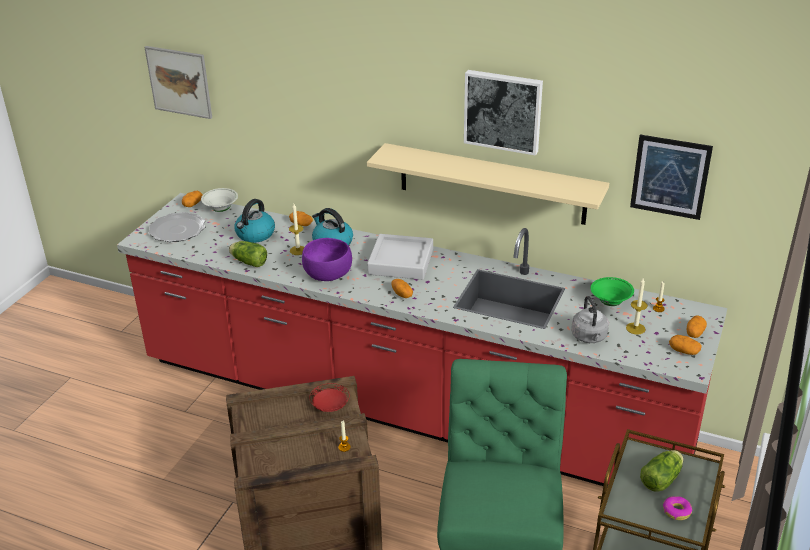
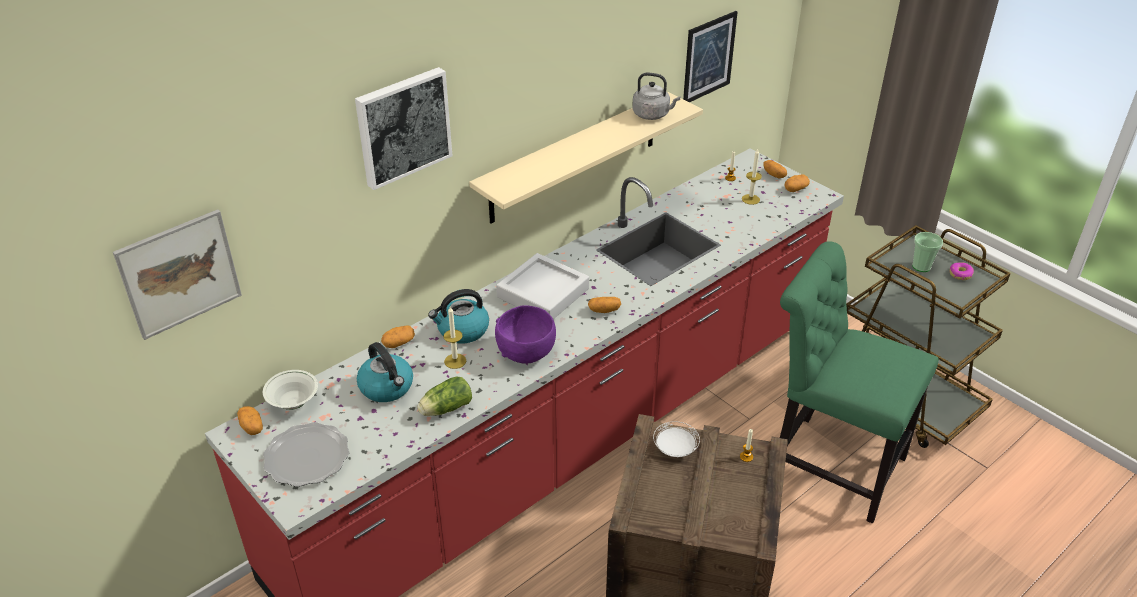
camera: 65 degrees left, 5 degrees up
red plate [309,383,350,412] -> white plate [653,421,700,457]
picture [464,70,543,156] -> picture moved to [355,67,452,190]
grey kettle [571,296,609,343] -> grey kettle moved to [632,73,680,120]
green bowl [590,277,634,306] -> none
lettuce [640,450,683,492] -> cup [912,232,943,272]

